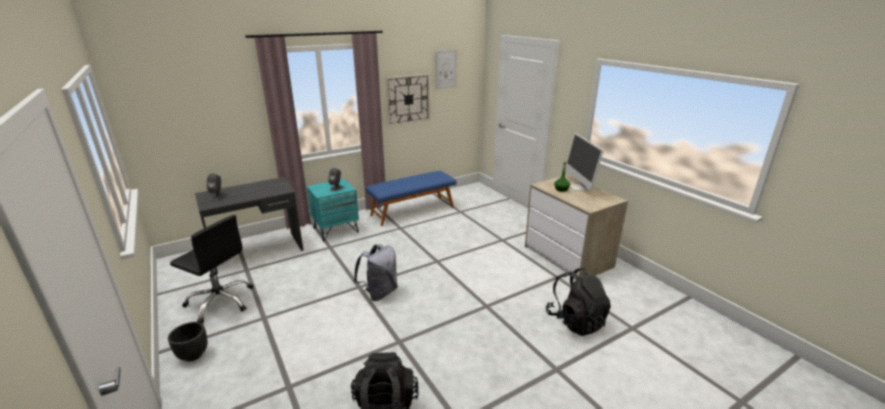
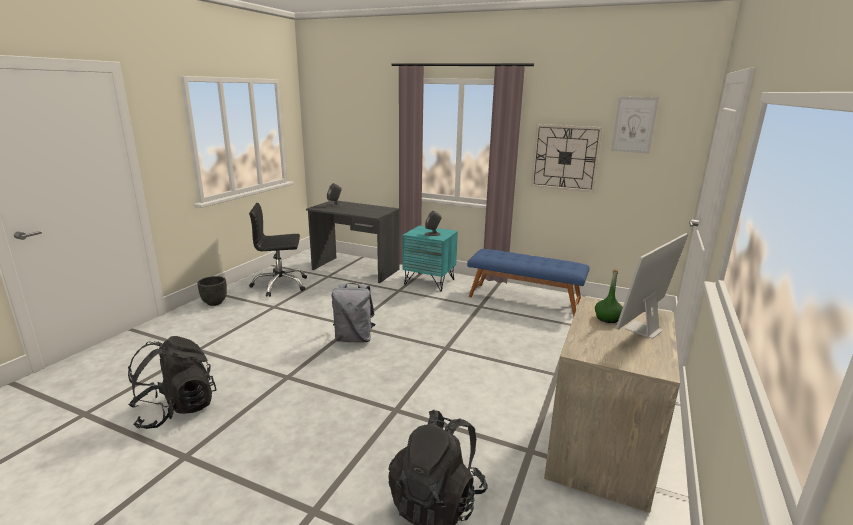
camera: 55 degrees right, 5 degrees down
black office chair [170,215,253,324] -> black office chair turned 90 degrees clockwise [249,203,307,297]

